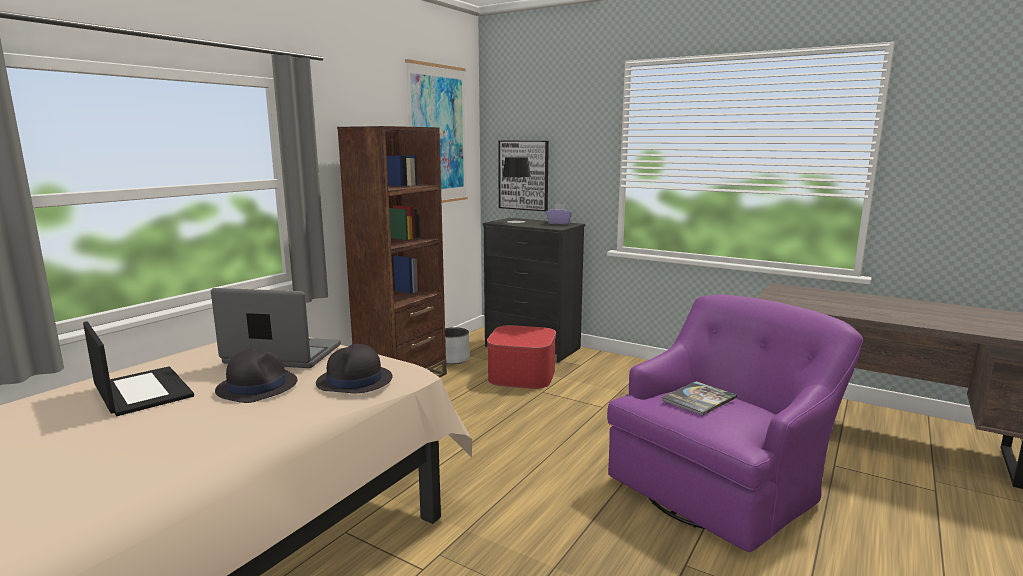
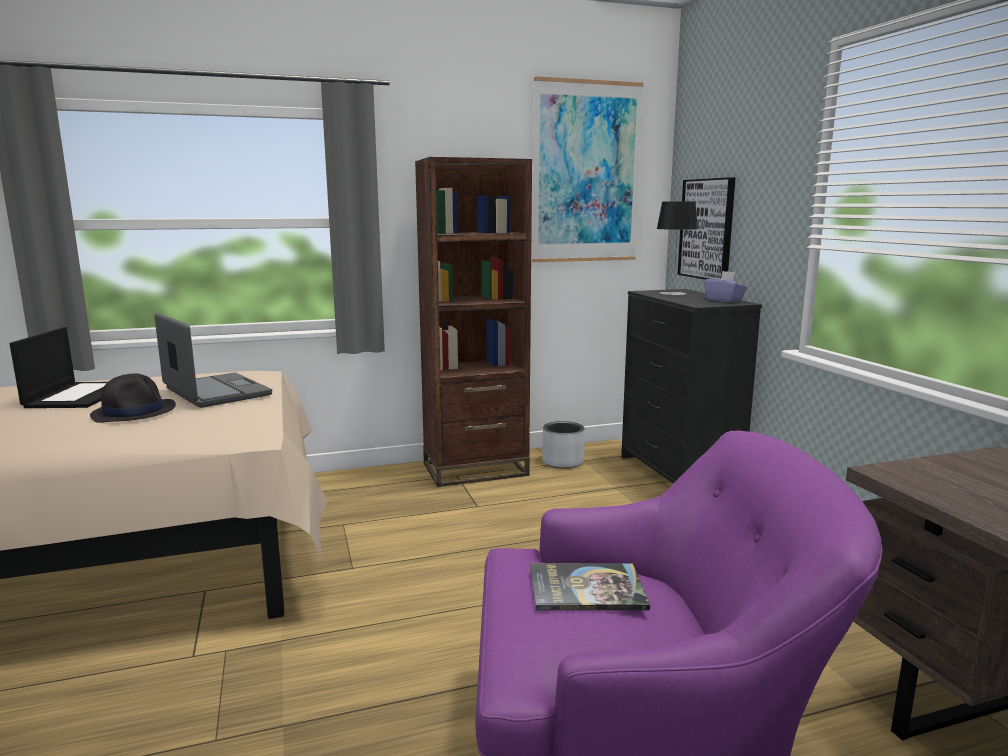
camera: 40 degrees right, 0 degrees up
black hat [316,344,392,393] -> none
ottoman [487,325,556,389] -> none

